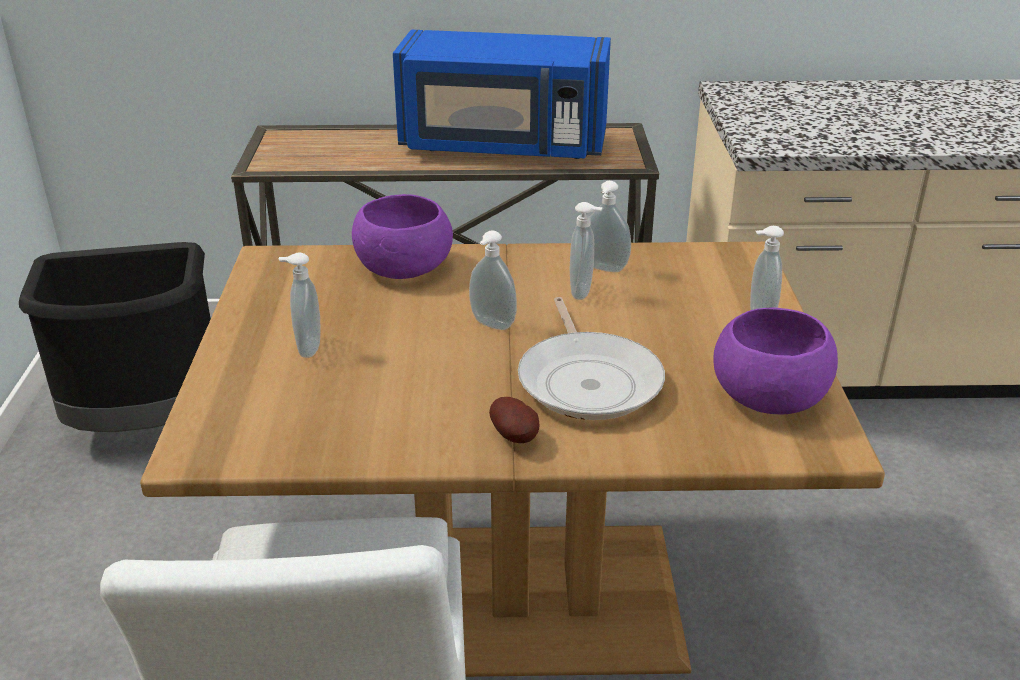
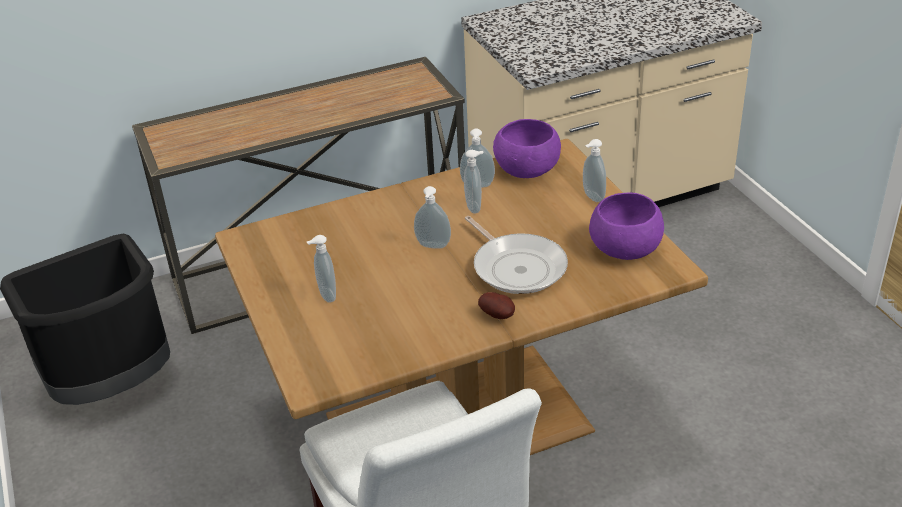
camera: 20 degrees left, 5 degrees up
purple bowl [352,194,453,279] -> purple bowl moved to [493,119,561,178]
blue microwave [393,30,611,159] -> none

